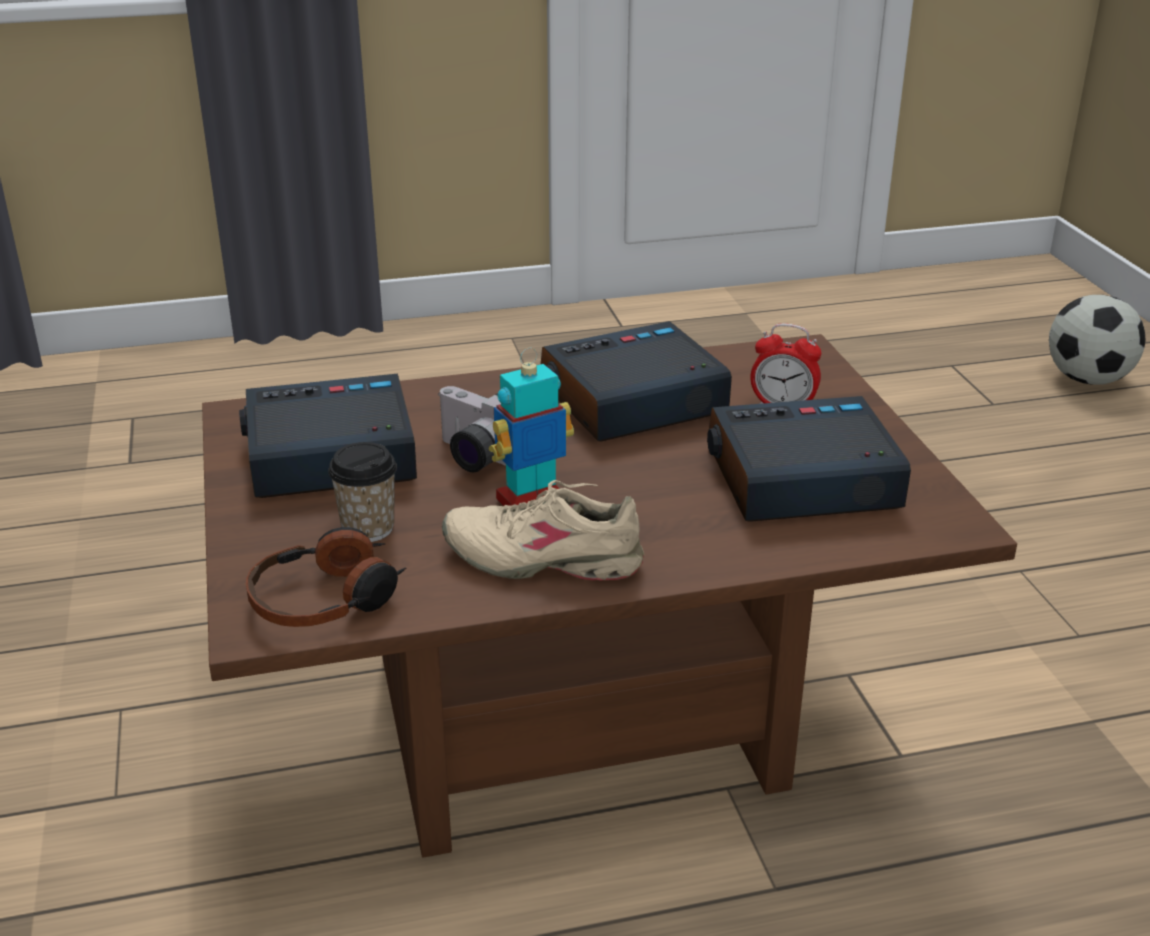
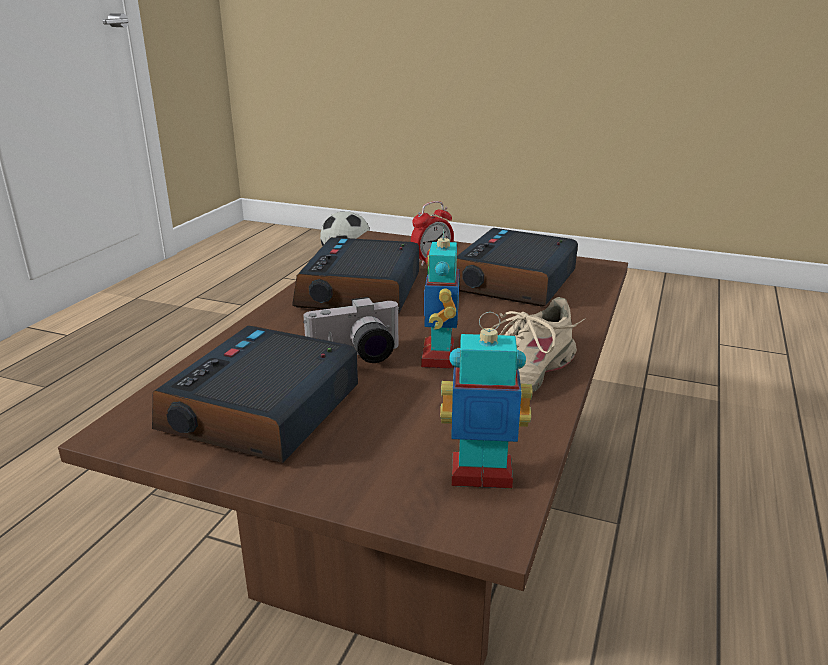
camera: 55 degrees left, 5 degrees down
headphones [246,527,406,627] -> toy robot [440,312,532,489]
cup [328,442,397,542] -> none

